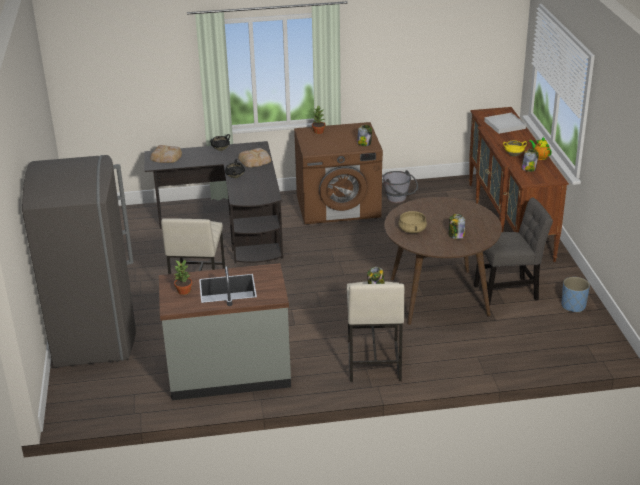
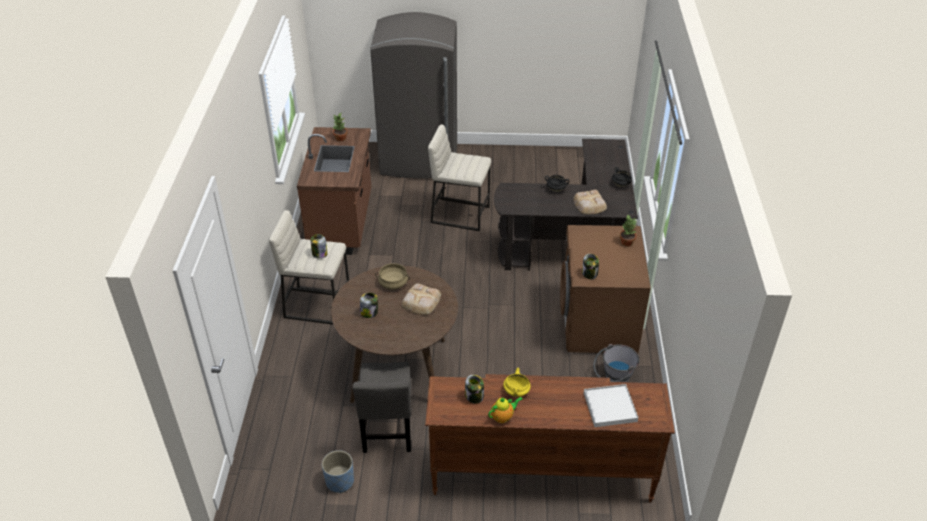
camera: 100 degrees right, 10 degrees up
bread [150,145,182,163] -> bread moved to [401,283,441,315]
grey counter [159,263,291,400] -> brown counter [297,127,371,255]

